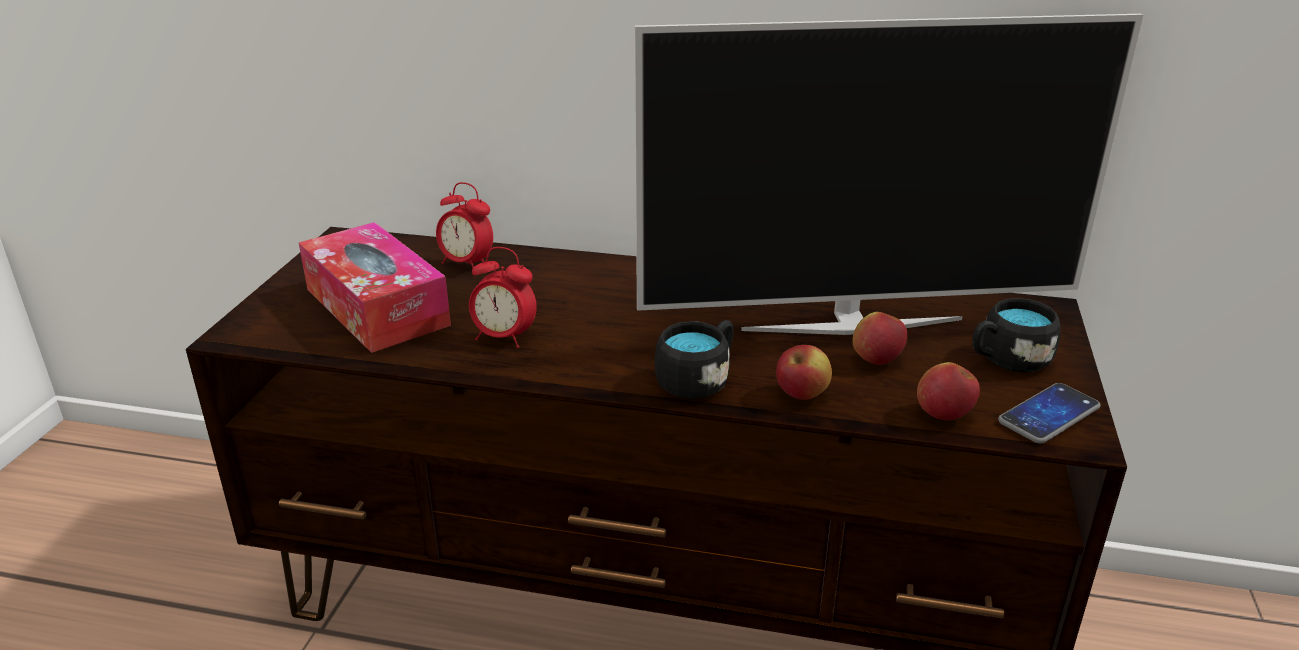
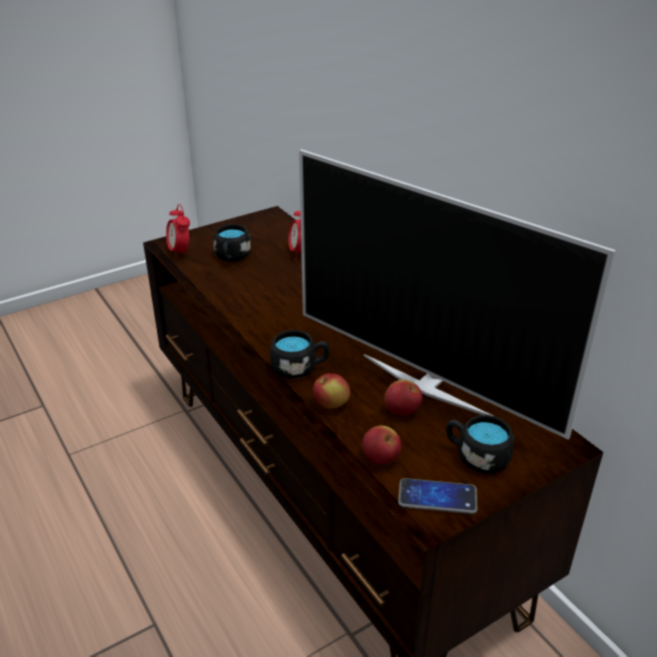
camera: 45 degrees right, 5 degrees up
tissue box [299,222,451,353] -> black mug [214,224,251,262]
alarm clock [469,247,537,348] -> alarm clock moved to [166,204,190,259]

